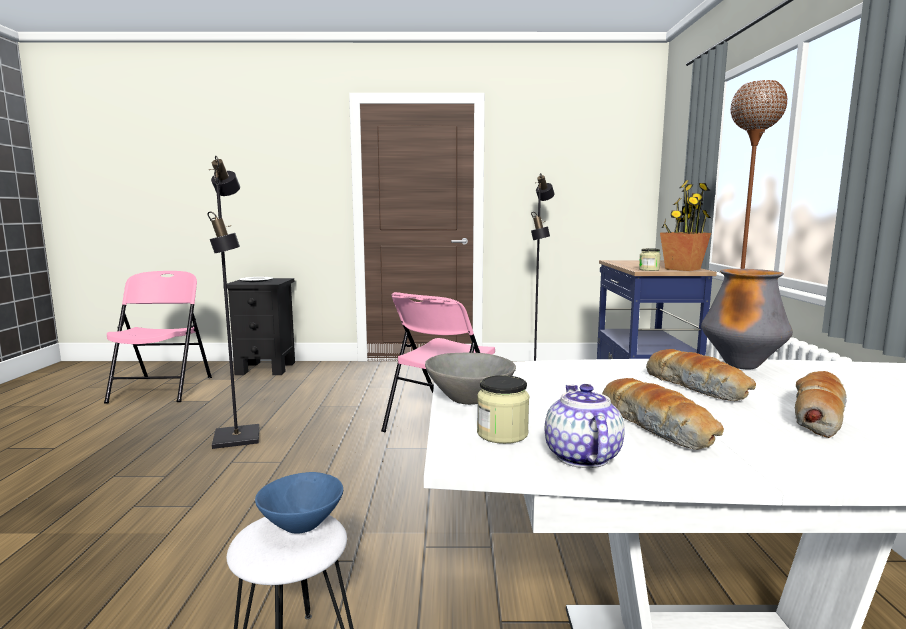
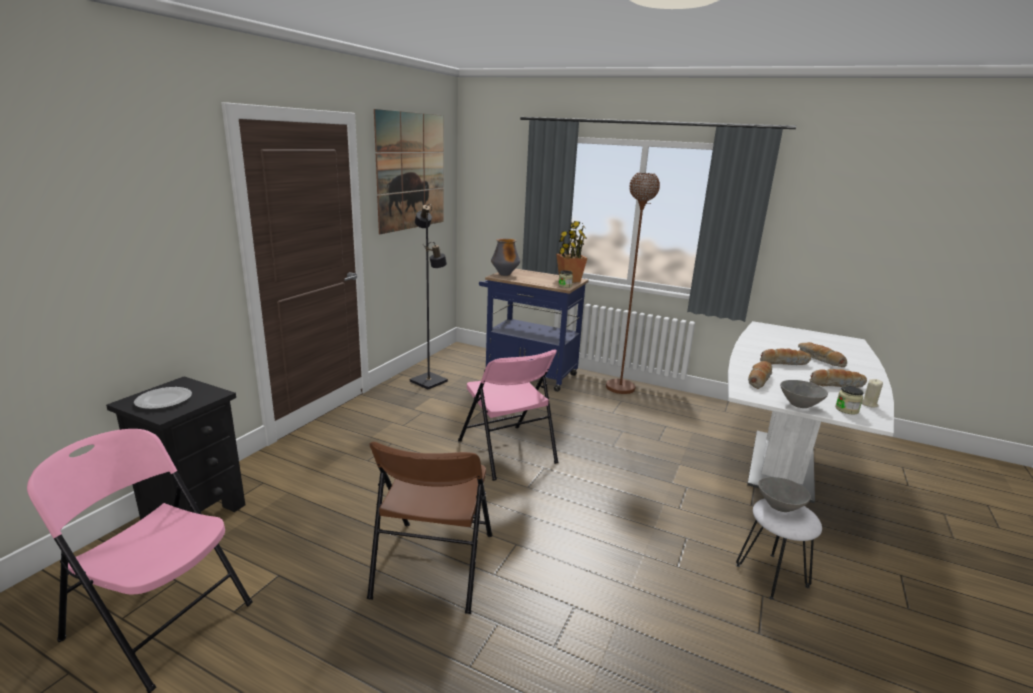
camera: 65 degrees left, 10 degrees up
black floor lamp [207,156,259,449] -> brown chair [367,442,492,614]
blue bowl [255,472,343,534] -> grey bowl [758,477,811,512]
teapot [545,384,625,468] -> beige candle [862,379,883,408]
vase [701,269,793,369] -> vase moved to [491,238,520,276]
none -> picture [374,109,444,234]
none -> bread [748,361,772,389]

